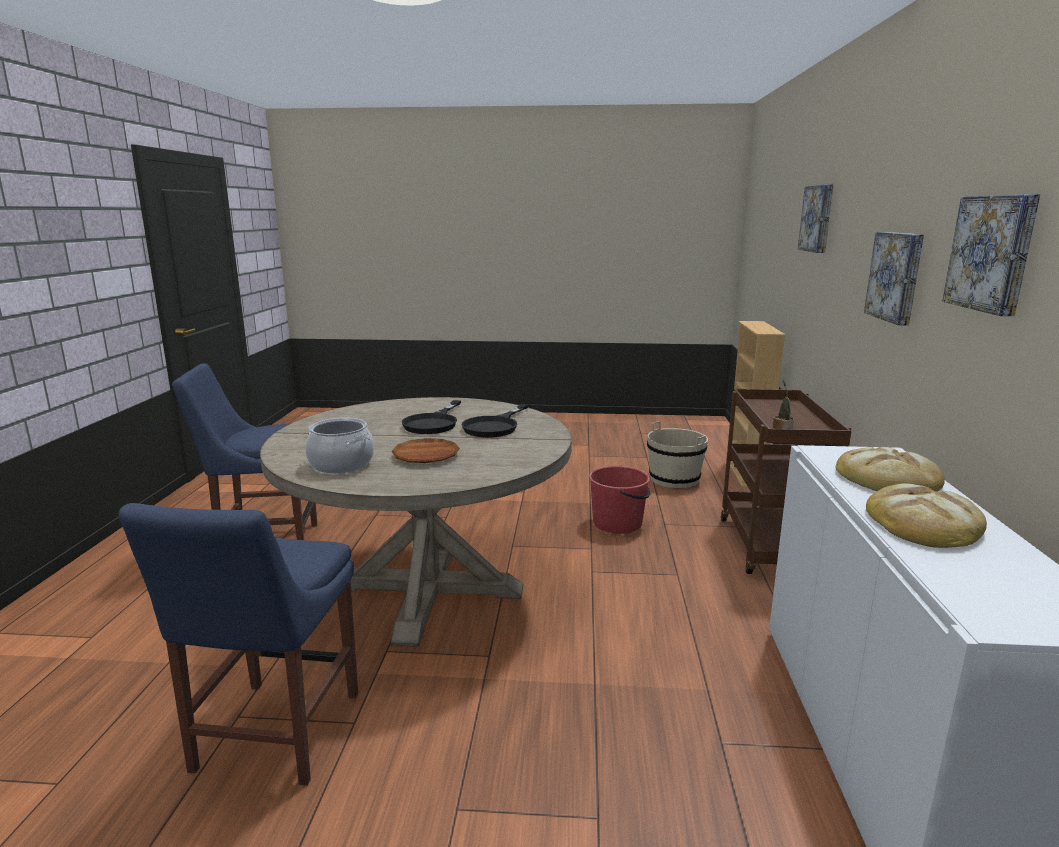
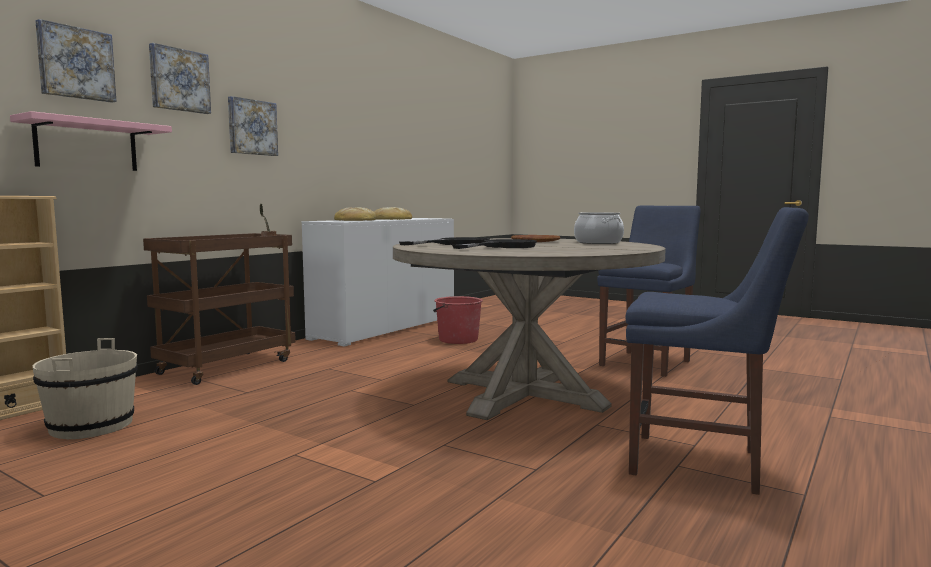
camera: 150 degrees left, 10 degrees down
red bucket [589,465,651,534] -> red bucket moved to [433,296,483,344]
picture [942,194,1040,316] -> picture moved to [149,43,211,114]
none -> pink shelf [10,111,172,171]

